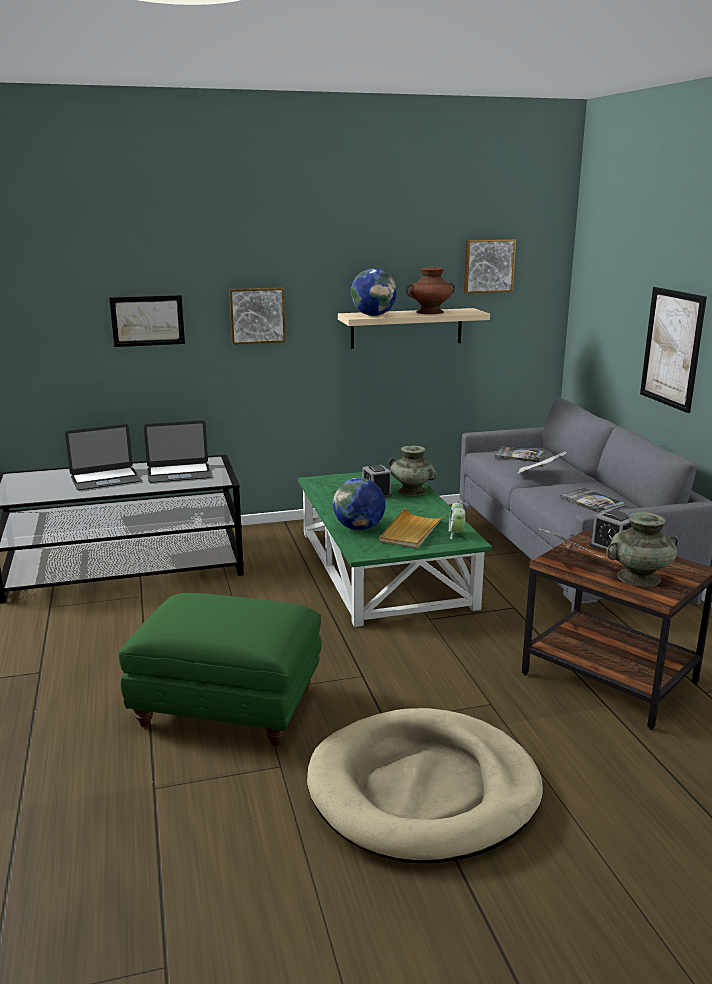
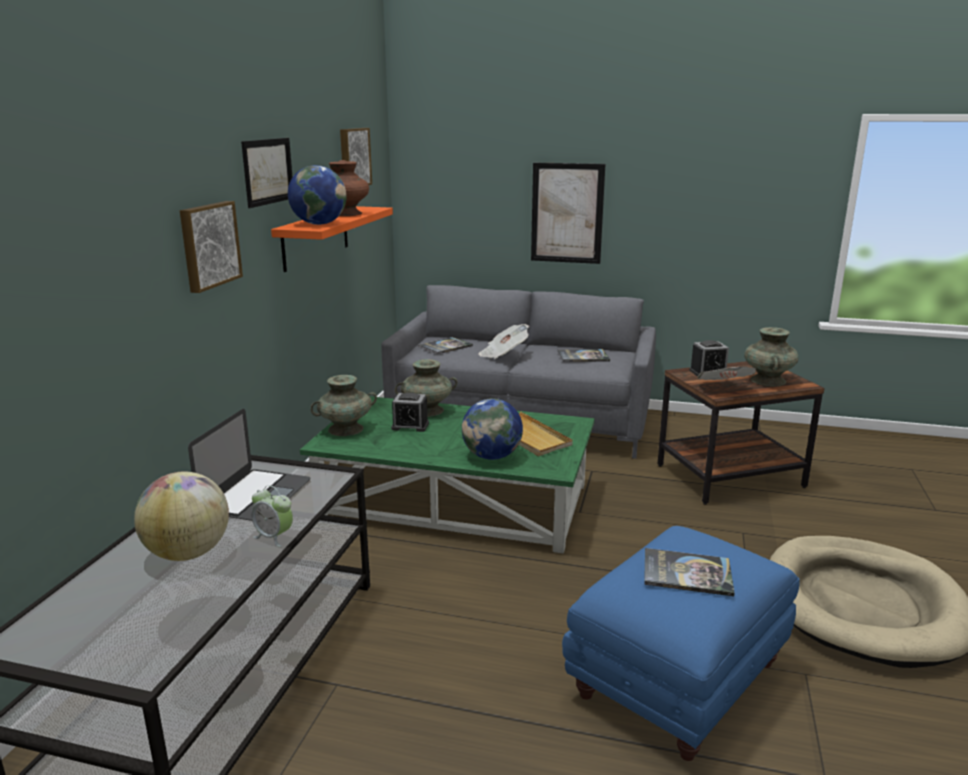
camera: 60 degrees left, 0 degrees up
laptop [65,424,141,490] -> globe [134,472,229,561]
picture [109,295,185,347] -> picture moved to [241,138,292,208]
green ottoman [118,593,322,746] -> blue ottoman [562,526,800,761]
beige shelf [338,308,490,349] -> orange shelf [271,206,393,272]
alarm clock [448,501,465,539] -> alarm clock moved to [251,485,293,547]
none -> turquoise vase [310,375,377,436]
none -> book [644,548,735,596]

